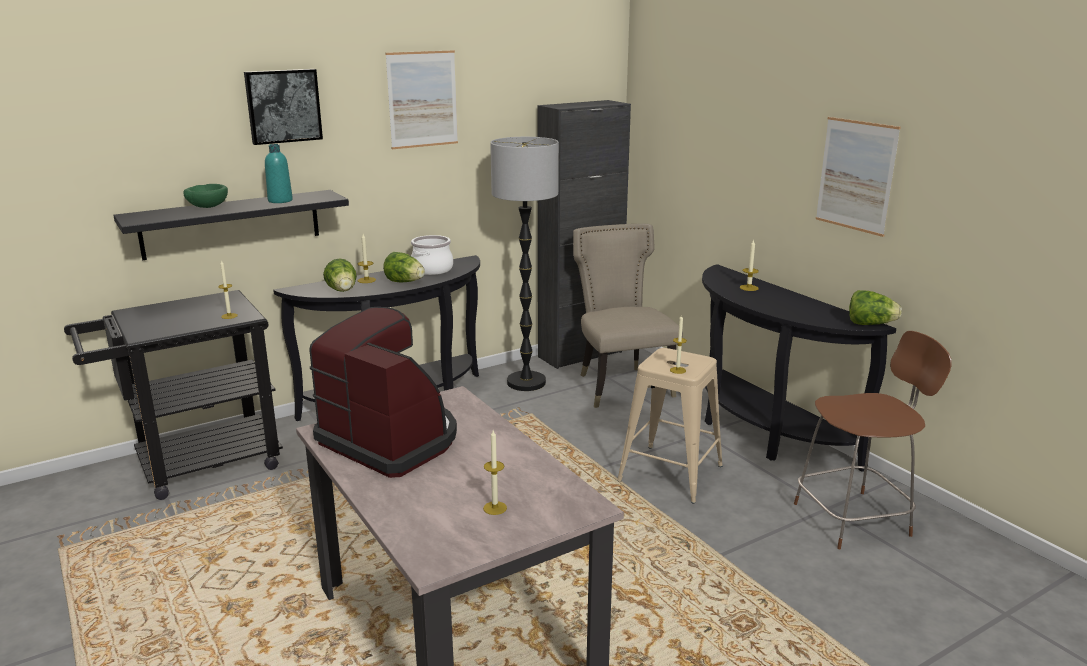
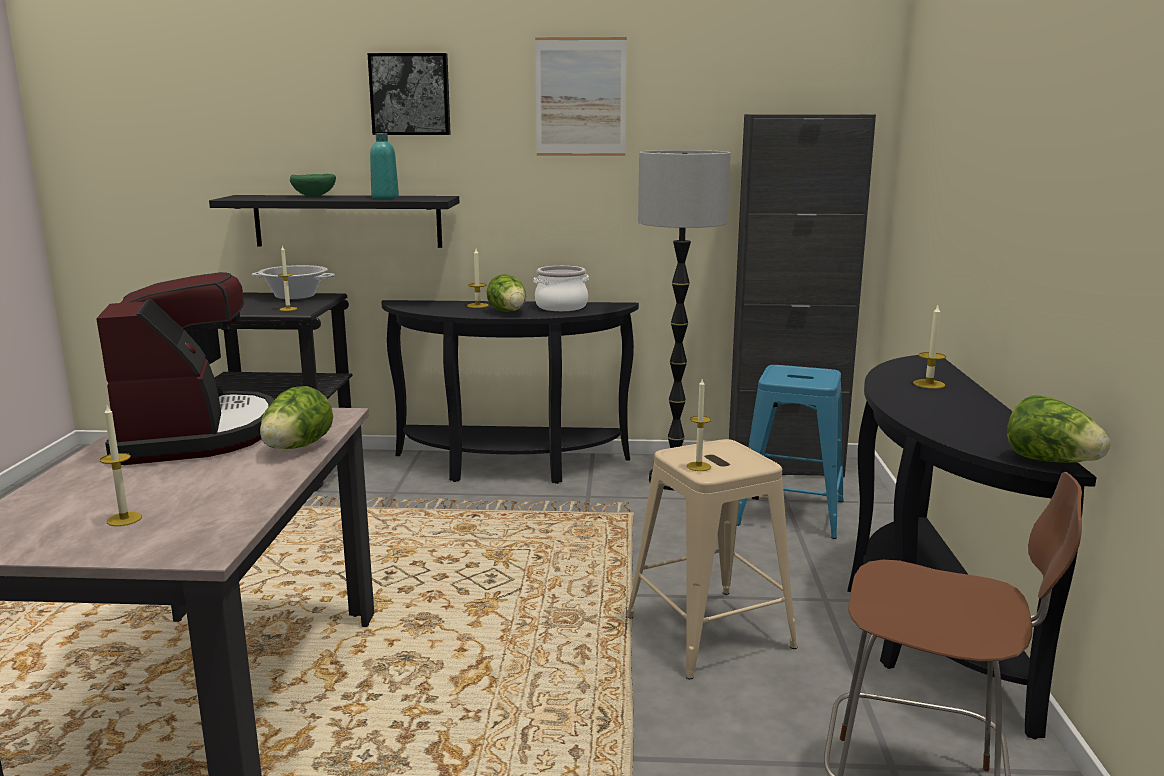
camera: 35 degrees right, 5 degrees down
lettuce [323,258,357,292] -> lettuce moved to [260,386,333,449]
beige chair [573,224,683,408] -> blue stool [737,365,844,539]
picture [816,117,901,237] -> none
none -> cooking pot [252,265,335,300]

